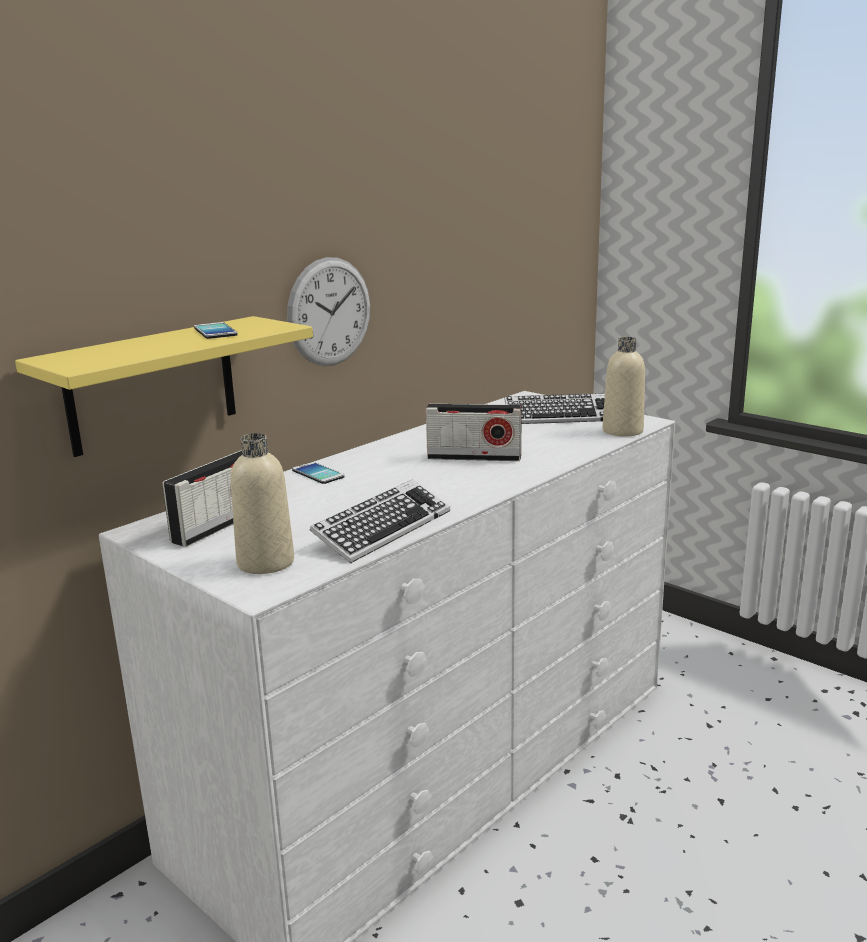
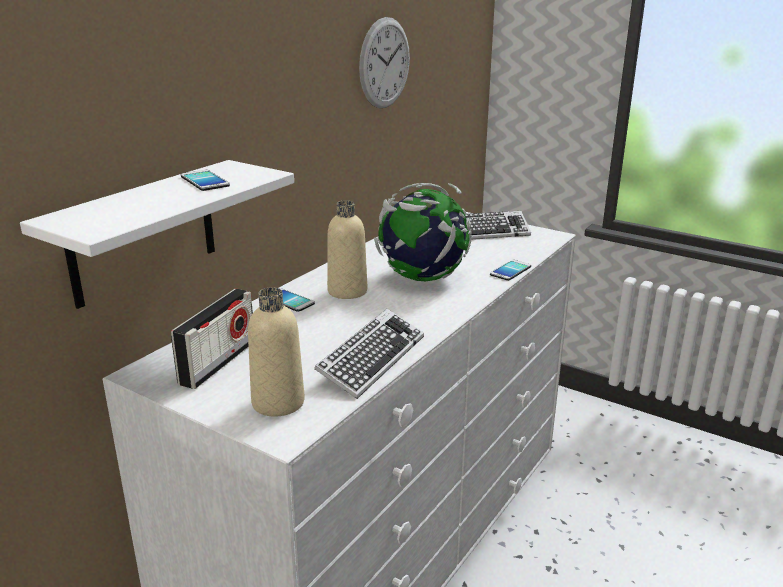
camera: 10 degrees left, 5 degrees up
yellow shelf [15,316,313,457] -> white shelf [20,160,294,309]
wall clock [287,257,370,366] -> wall clock moved to [359,17,410,108]
radio [426,404,522,461] -> globe [374,183,472,281]
beige bottle [603,337,645,437] -> beige bottle moved to [327,201,367,299]
none -> phone [490,260,531,281]

